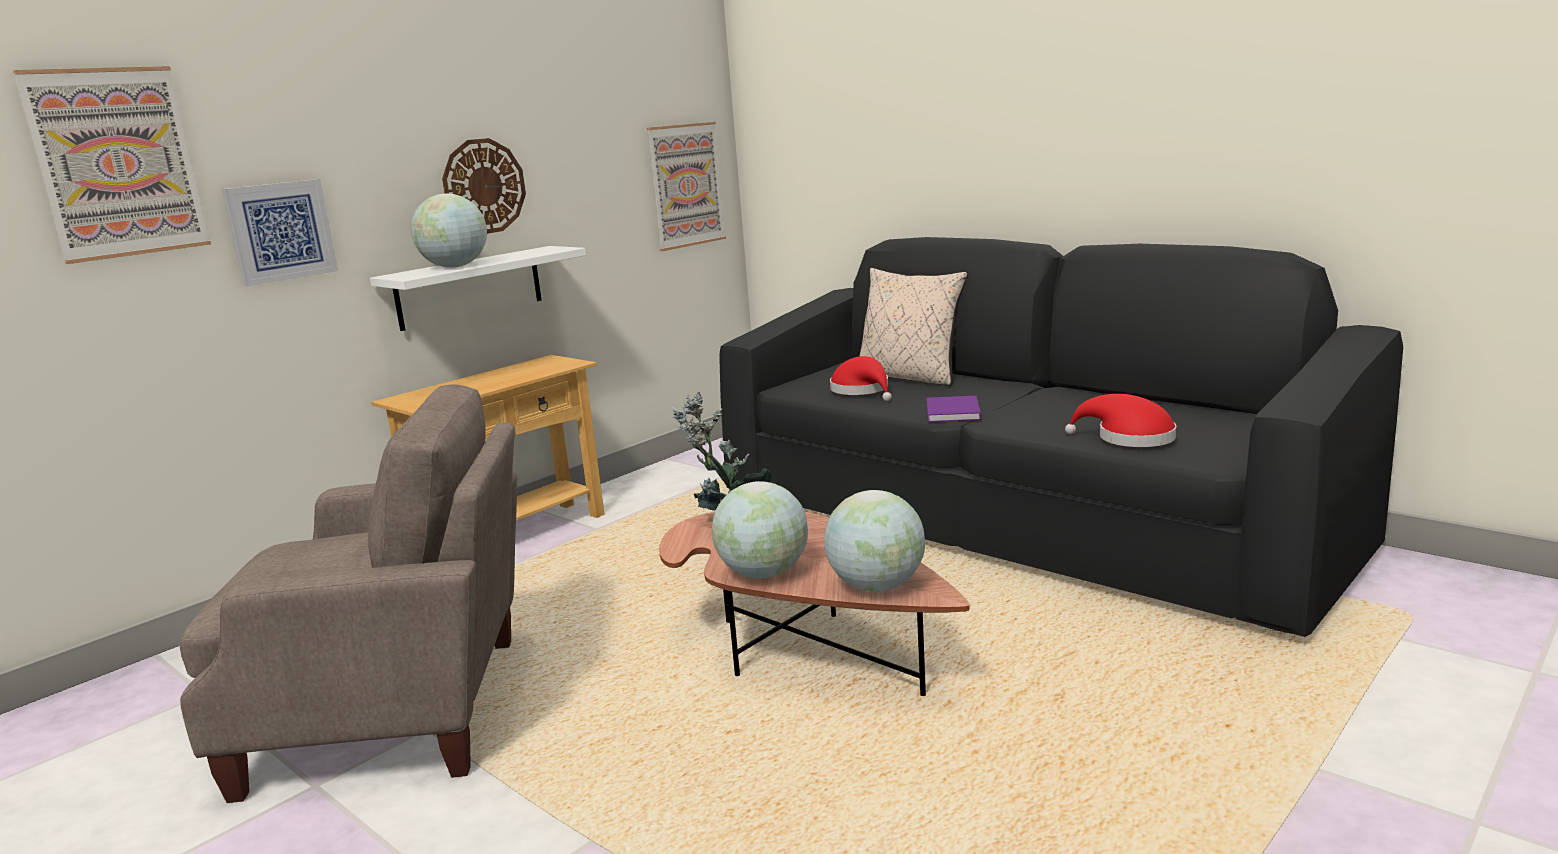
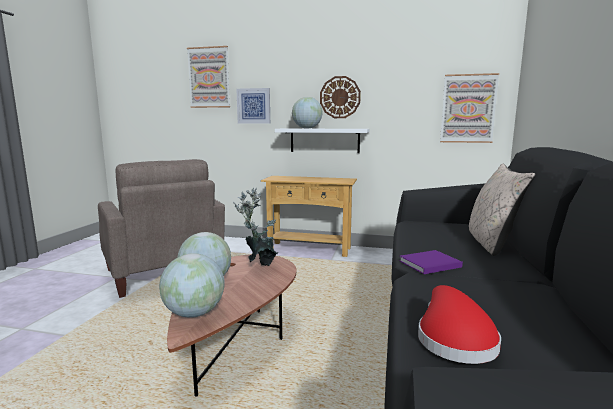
camera: 60 degrees right, 5 degrees down
red hat [830,356,892,401] -> none

